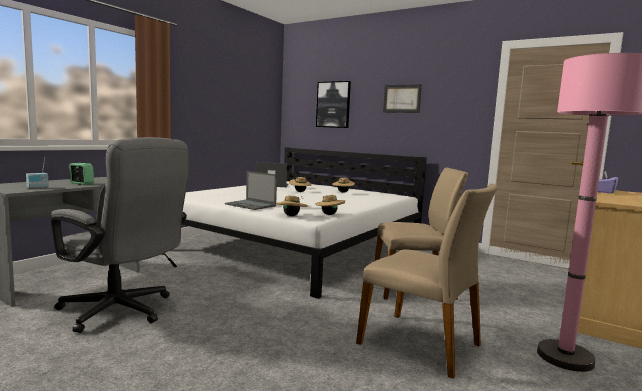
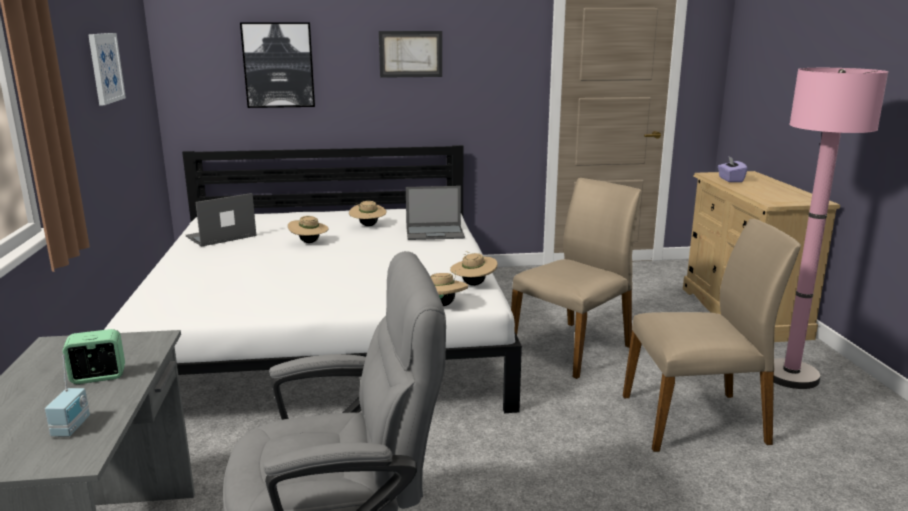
camera: 40 degrees left, 10 degrees up
laptop [225,171,277,210] -> laptop moved to [406,186,465,240]
none -> picture [88,33,126,105]

